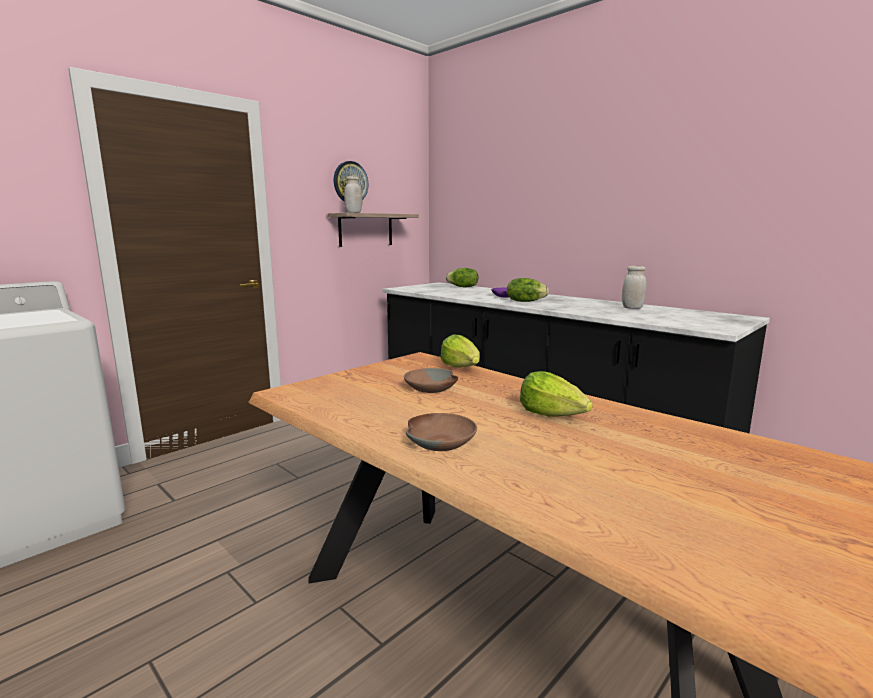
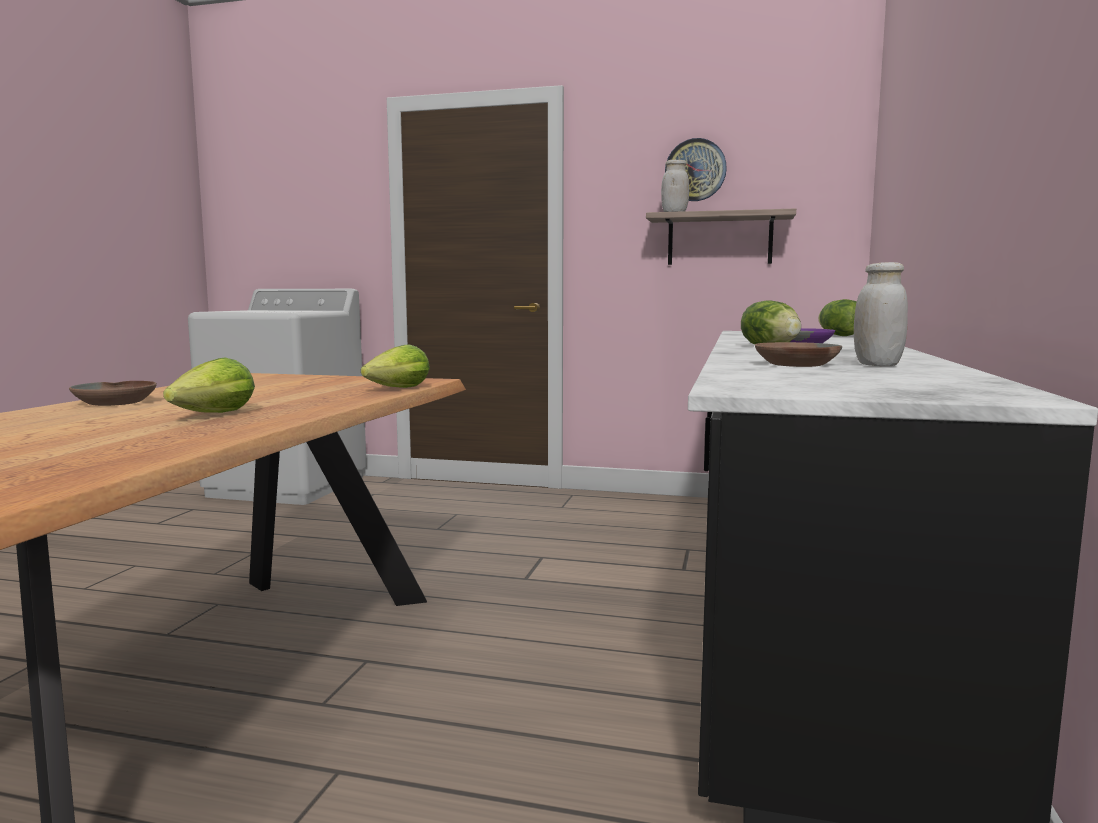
camera: 60 degrees right, 5 degrees down
brown bowl [404,368,458,393] -> brown bowl moved to [755,342,842,367]

